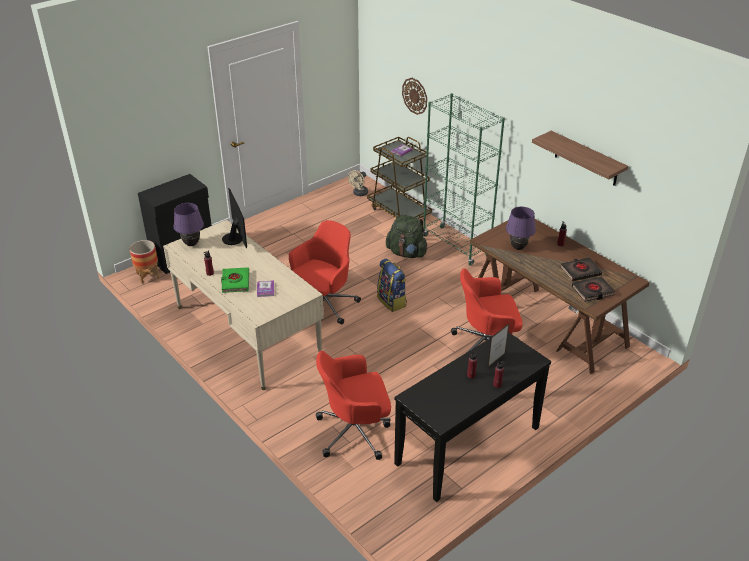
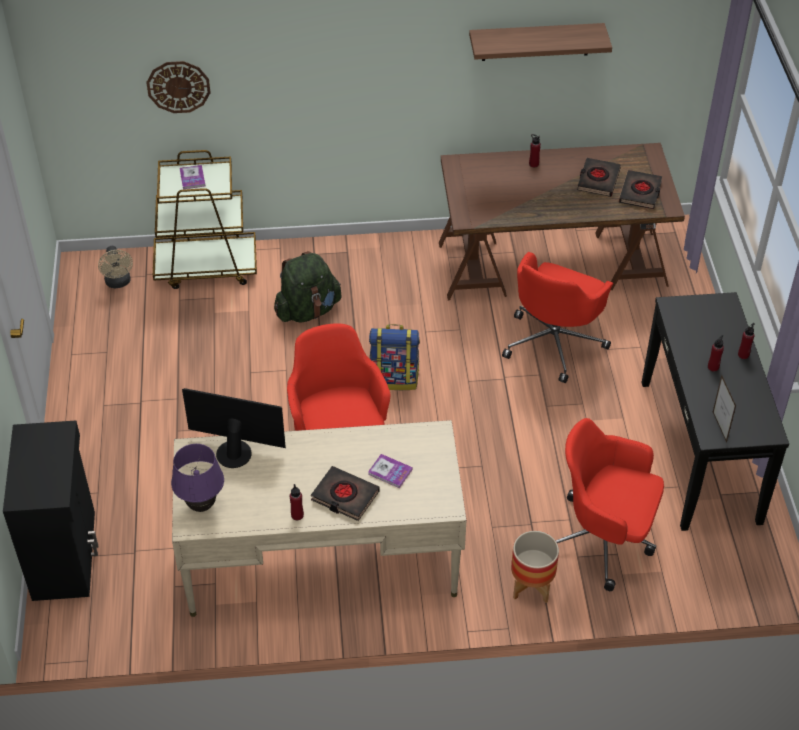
camera: 55 degrees left, 10 degrees up
planter [130,240,160,284] -> planter moved to [511,531,559,603]
green book [221,267,249,293] -> black book [311,466,380,521]
red office chair [316,351,391,460] -> red office chair turned 90 degrees clockwise [556,418,664,591]
green bookcase [423,93,505,266] -> none
picture frame [487,324,509,368] -> picture frame moved to [713,375,736,443]
purple table lamp [506,207,536,250] -> none

